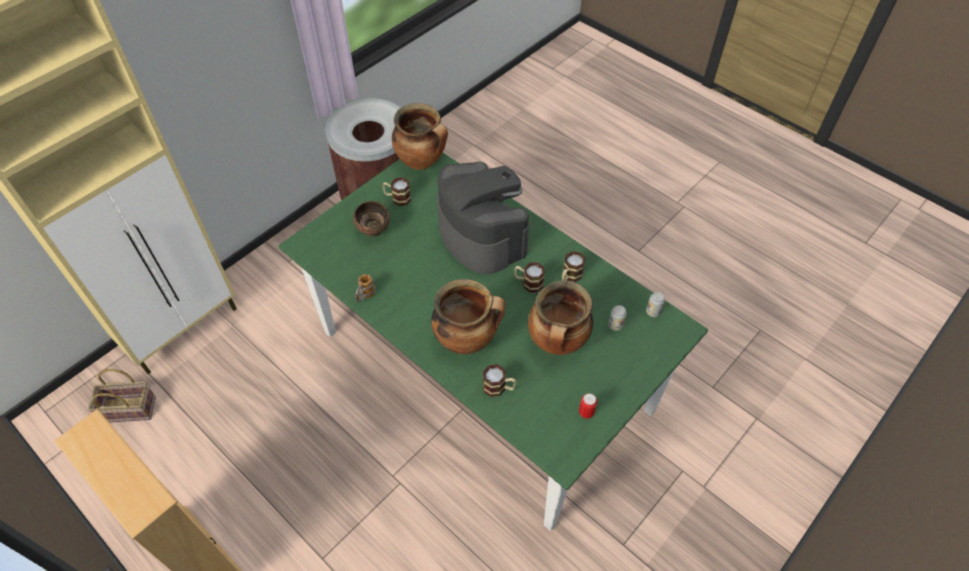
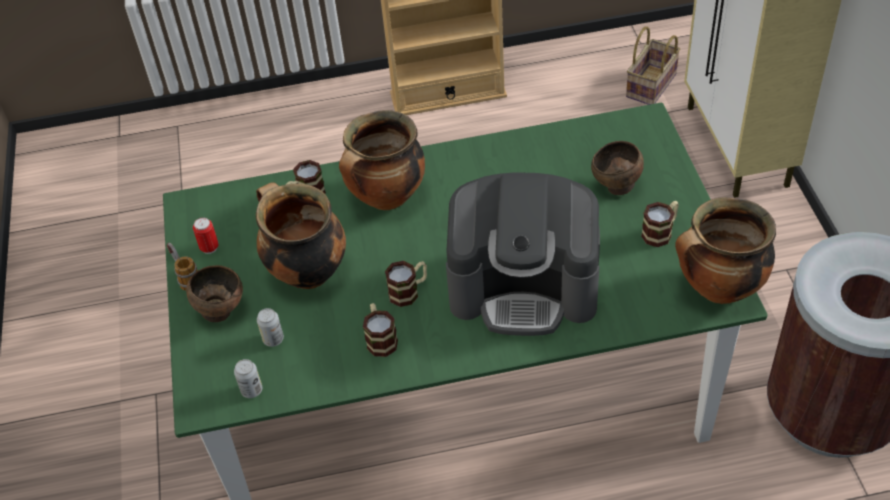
camera: 130 degrees right, 5 degrees down
mug [355,274,375,303] -> mug moved to [167,243,198,291]
none -> brown bowl [186,265,243,322]

